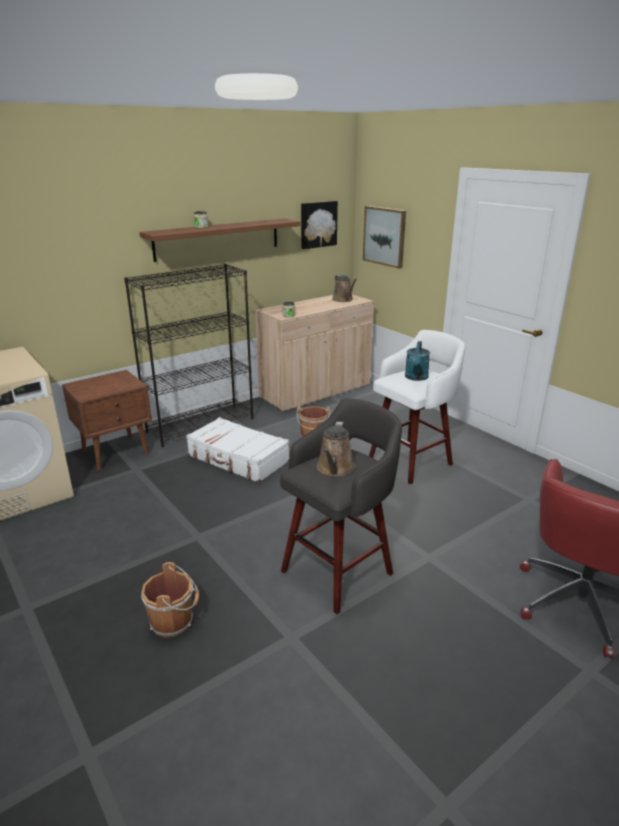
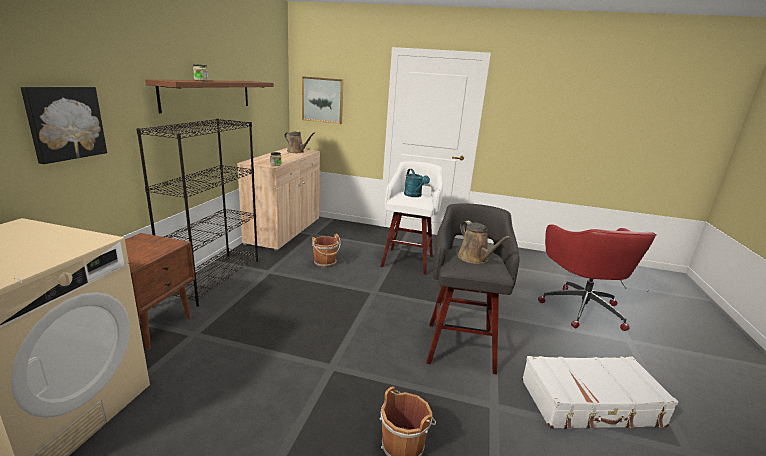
camera: 40 degrees left, 5 degrees down
white suitcase [186,417,289,483] -> white suitcase moved to [522,356,678,429]
picture [301,201,338,249] -> picture moved to [21,87,107,164]

